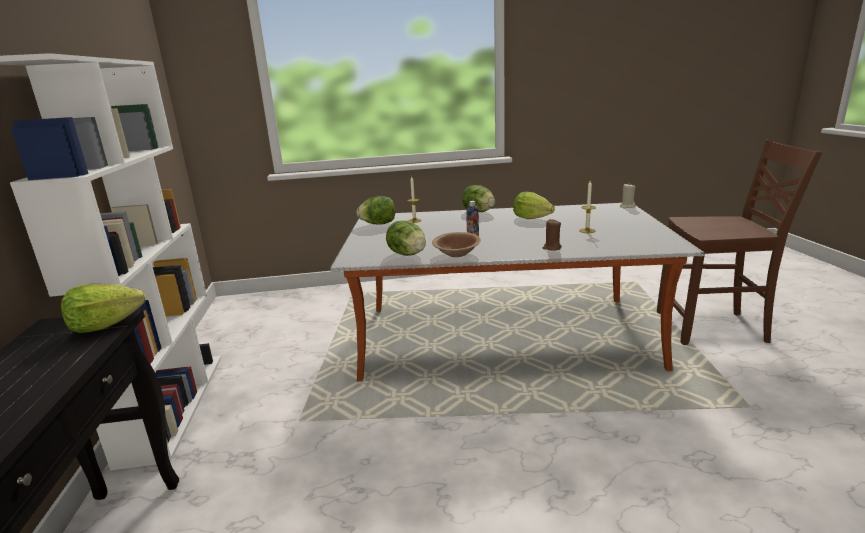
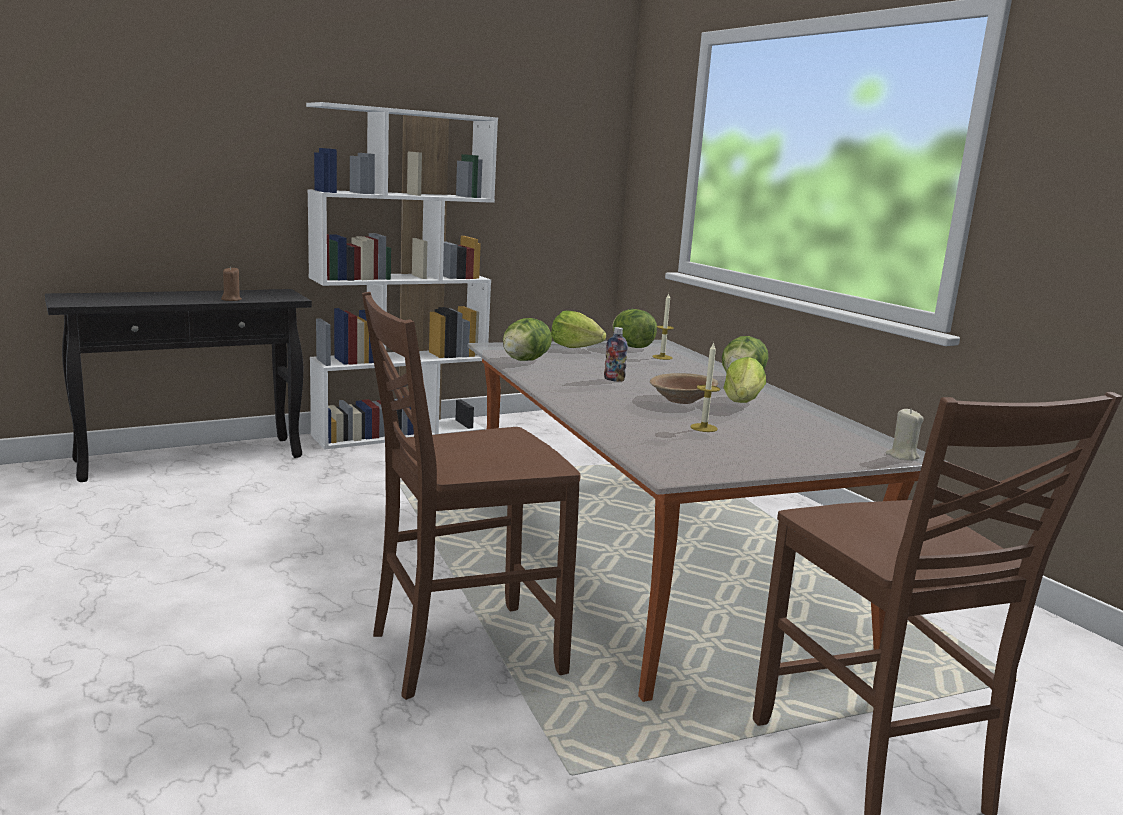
camera: 65 degrees right, 5 degrees down
lettuce [61,284,146,333] -> lettuce moved to [551,310,606,348]
brown bowl [432,232,481,257] -> brown bowl moved to [650,373,718,404]
brown candle [543,219,562,251] -> brown candle moved to [221,266,242,301]
none -> brown chair [362,292,581,700]

